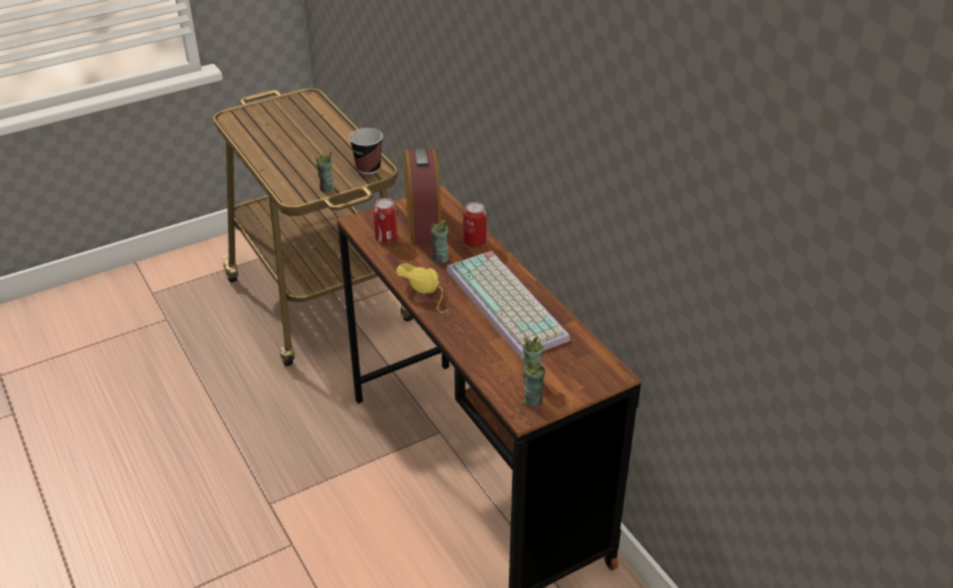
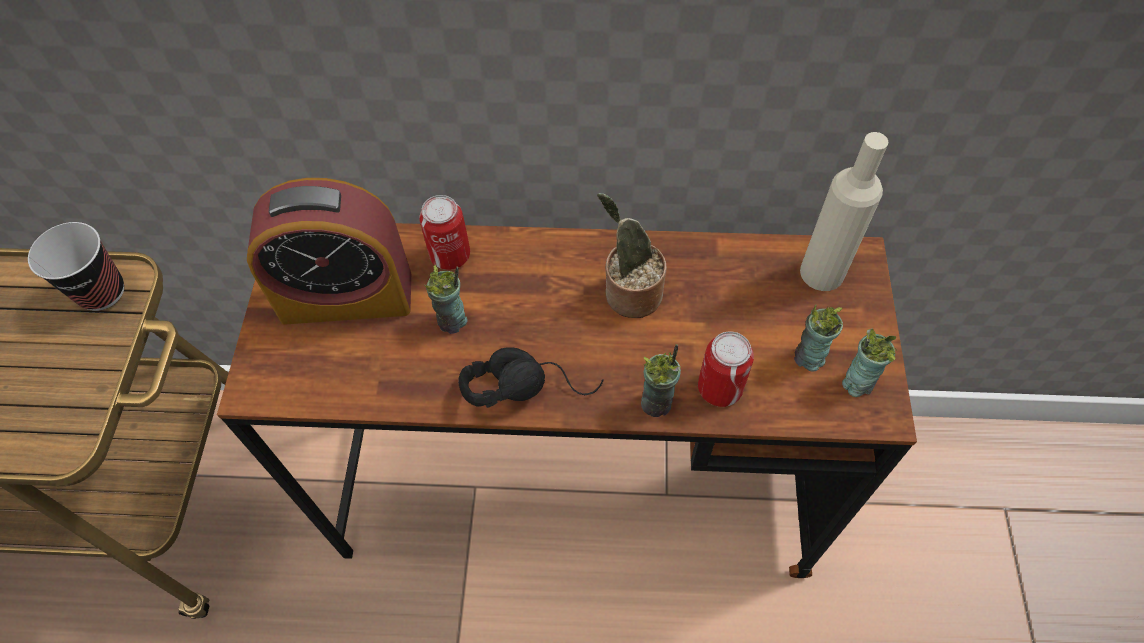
camera: 55 degrees left, 20 degrees up
cup [316,152,334,193] -> cup moved to [641,344,681,417]
can [373,198,398,243] -> can moved to [698,332,754,407]
yellow headphones [396,263,448,313] -> black headphones [458,347,604,408]
alarm clock [404,146,441,245] -> alarm clock turned 150 degrees clockwise [247,178,411,325]
keyboard [447,251,570,359] -> potted plant [597,193,667,318]
none -> beige bottle [800,132,888,291]

